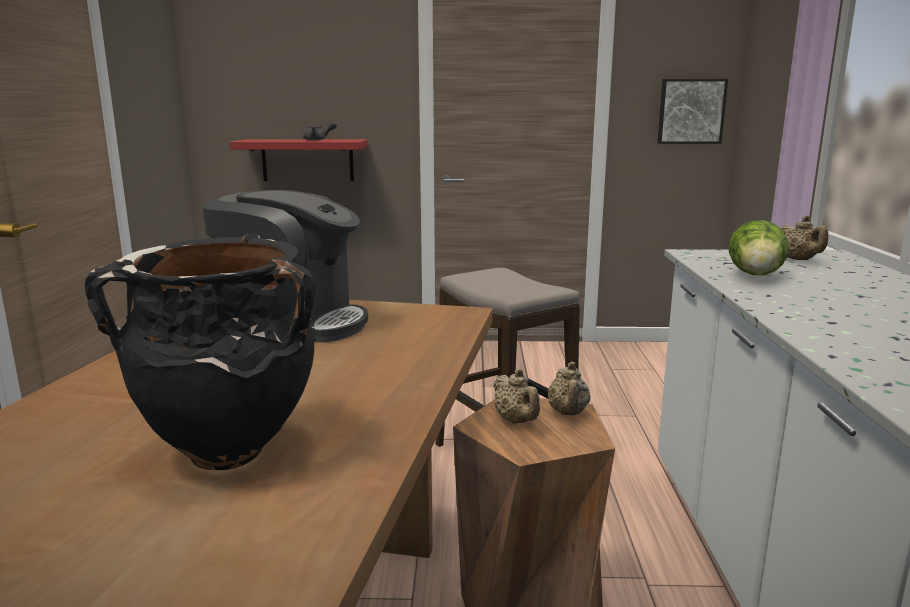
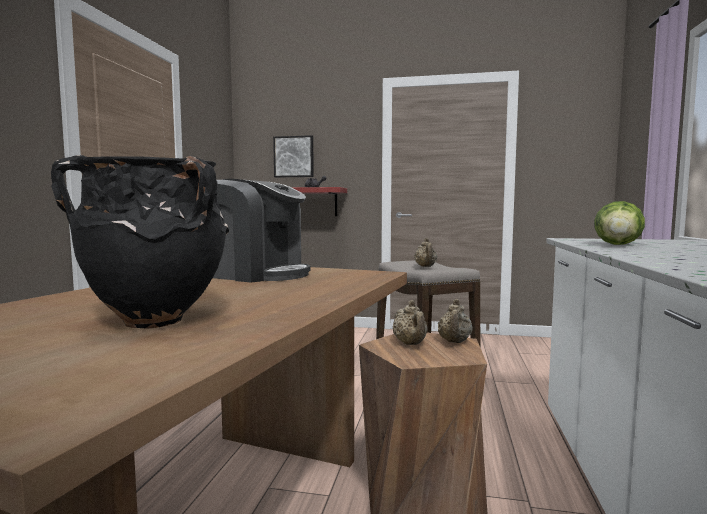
camera: 10 degrees right, 10 degrees down
picture [657,79,728,144] -> picture moved to [273,135,314,178]
beige teapot [780,215,828,260] -> beige teapot moved to [414,238,437,267]

